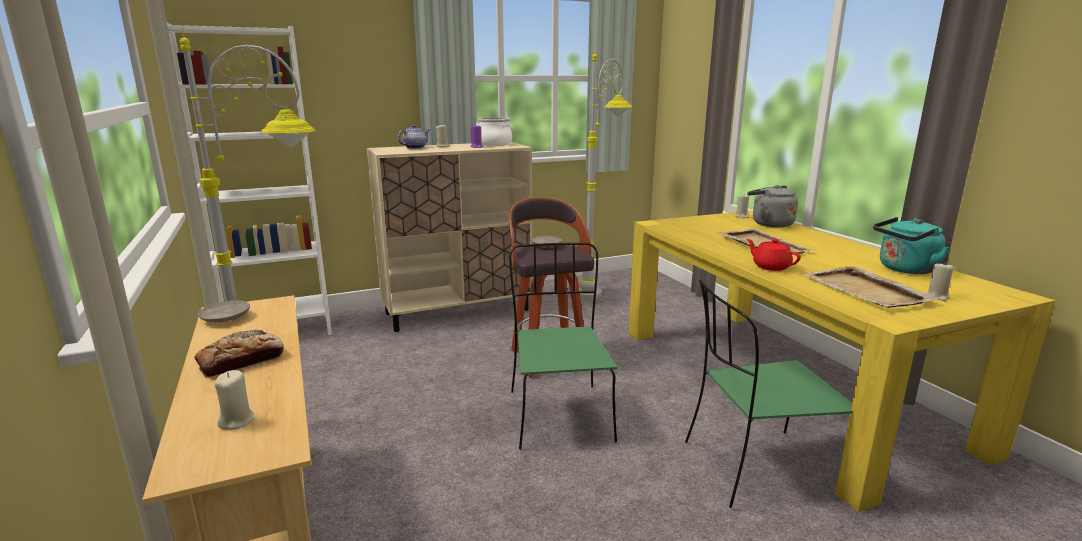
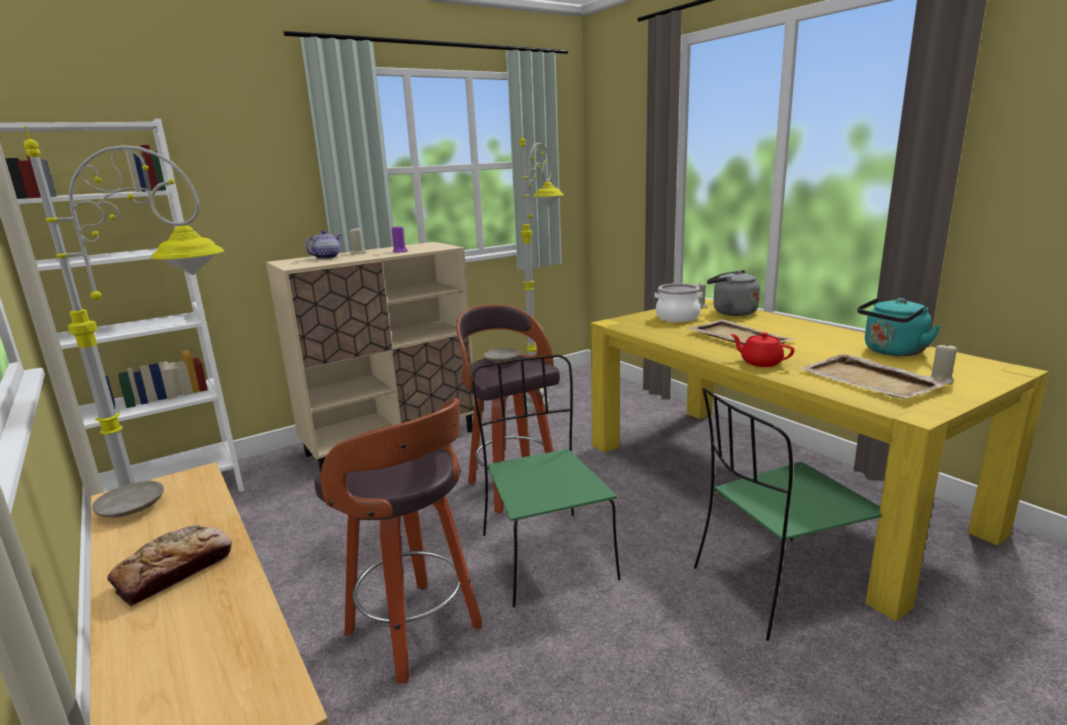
camera: 10 degrees left, 0 degrees up
beige candle [214,370,254,430] -> none
cooking pot [476,117,513,146] -> cooking pot moved to [654,283,702,322]
none -> stool [314,398,482,683]

